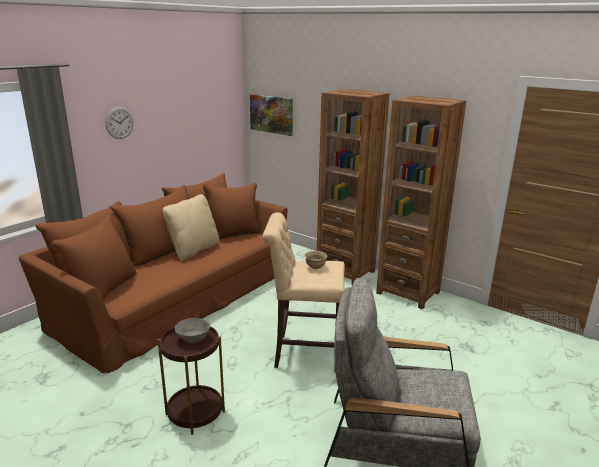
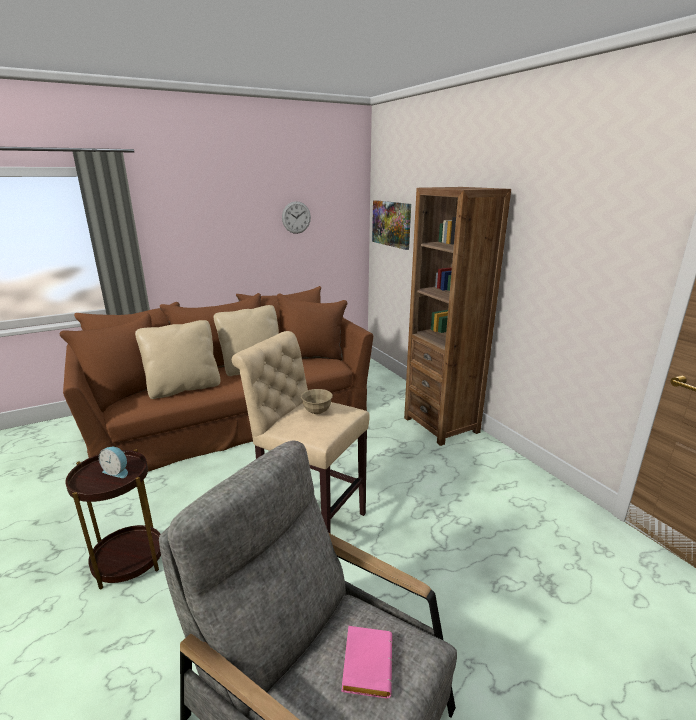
camera: 25 degrees right, 0 degrees up
wall clock [105,107,133,139] -> wall clock moved to [282,201,311,234]
grey bowl [175,318,210,344] -> alarm clock [99,447,128,478]
brown bookcase [376,96,466,309] -> none
none -> beige pillow [135,320,220,399]
none -> pink book [341,626,392,699]

